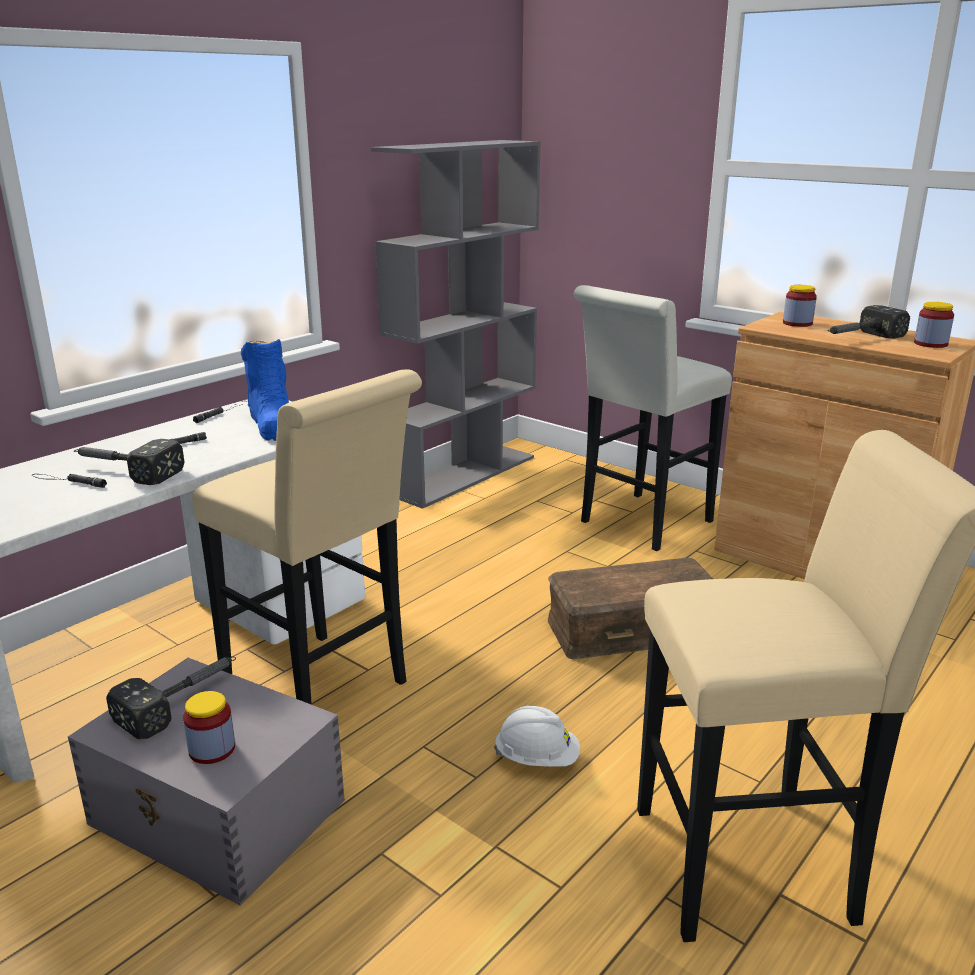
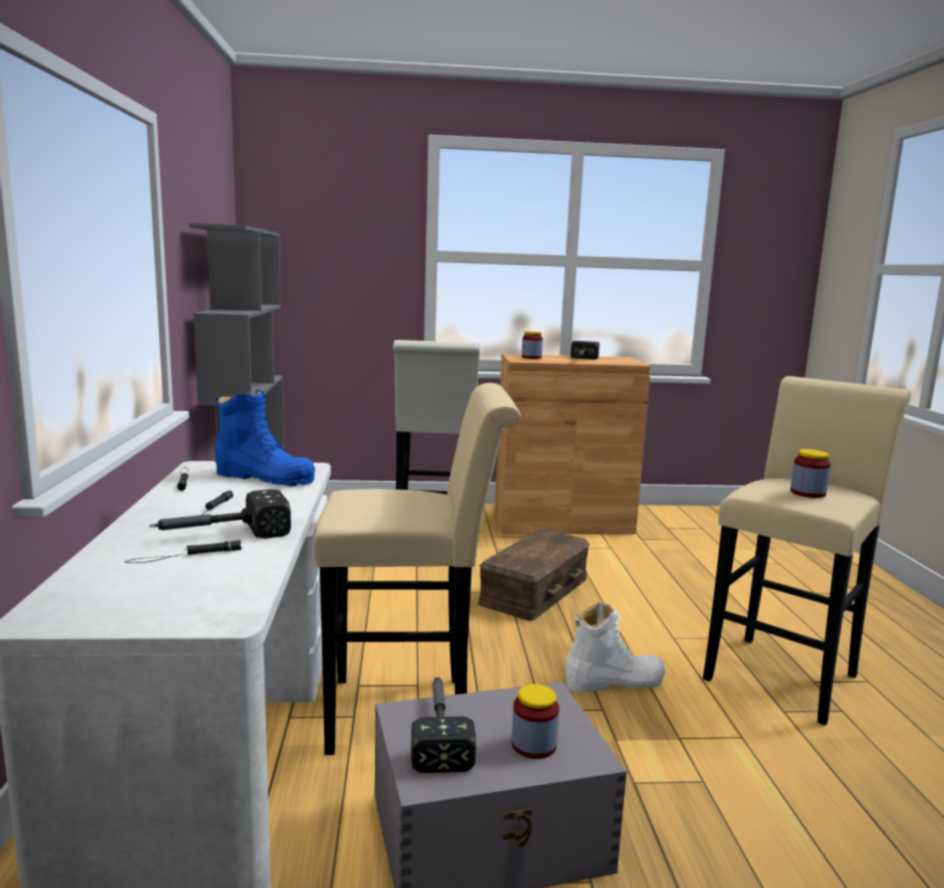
camera: 45 degrees left, 10 degrees down
white hard hat [494,706,580,767] -> white boot [566,603,665,692]
jar [914,302,954,348] -> jar moved to [790,449,831,498]

